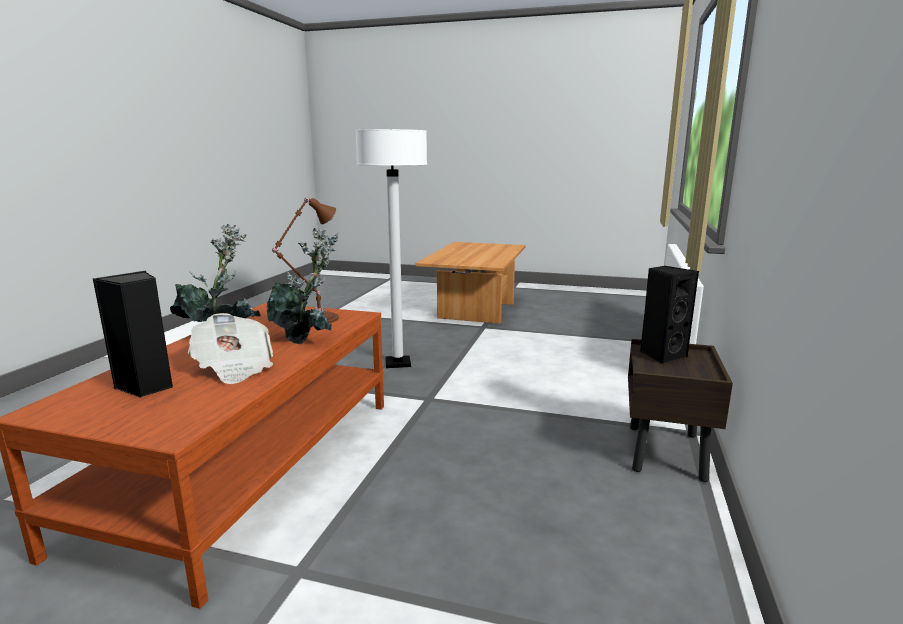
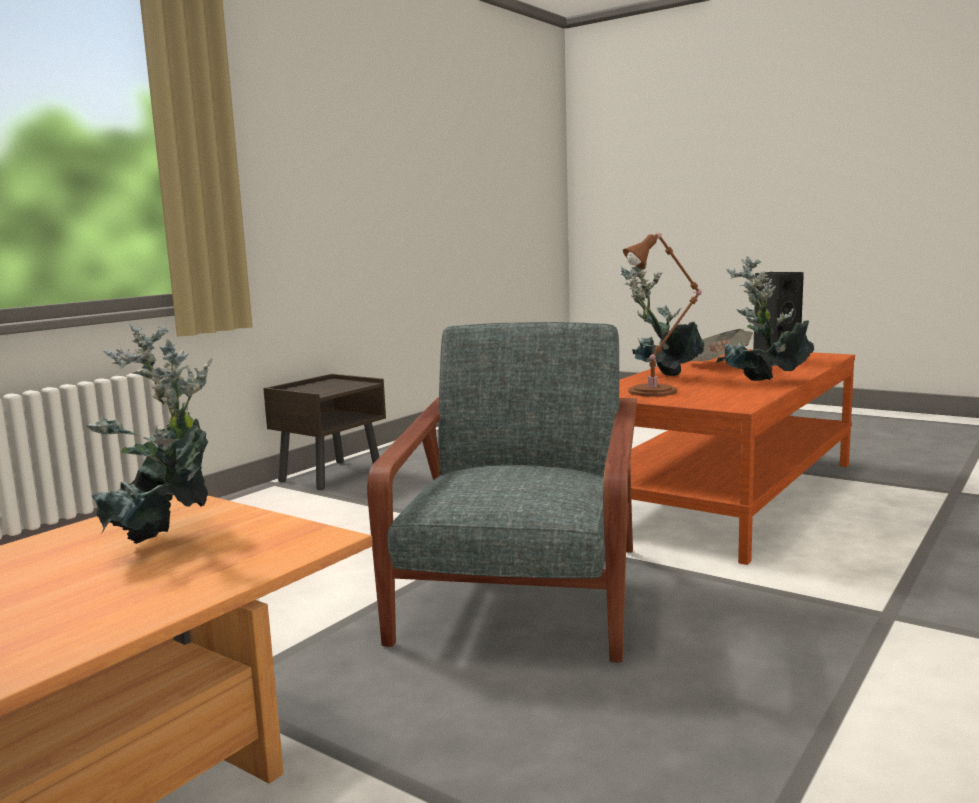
camera: 160 degrees left, 5 degrees down
white floor lamp [355,129,427,368] -> grey armchair [367,322,637,663]
black speaker [640,266,699,364] -> none
none -> potted plant [85,323,213,544]

